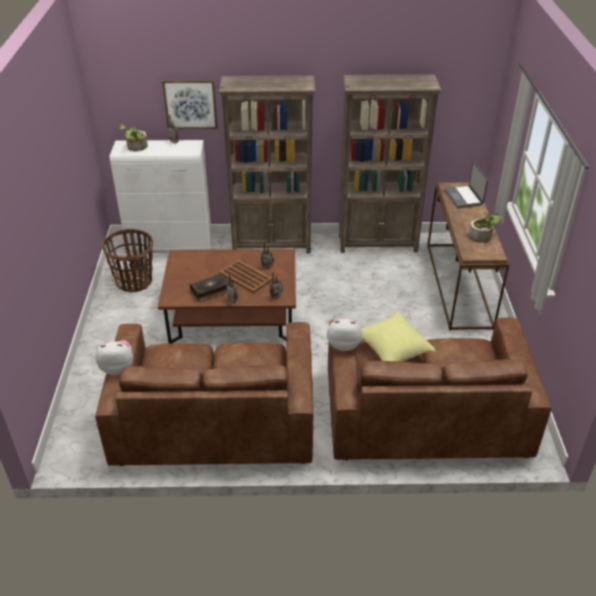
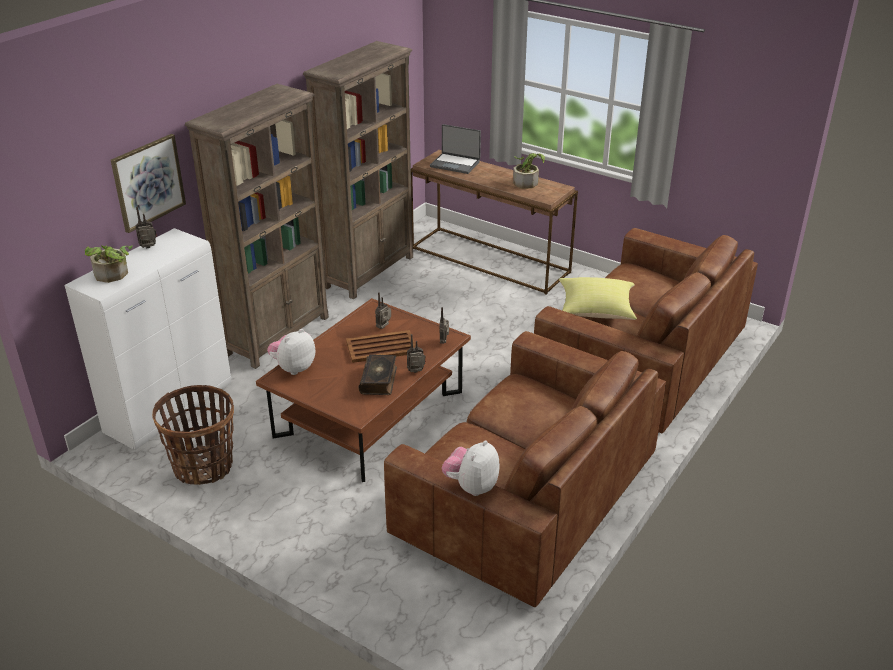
camera: 55 degrees left, 5 degrees down
plush toy [327,318,362,351] -> plush toy moved to [267,329,315,375]

